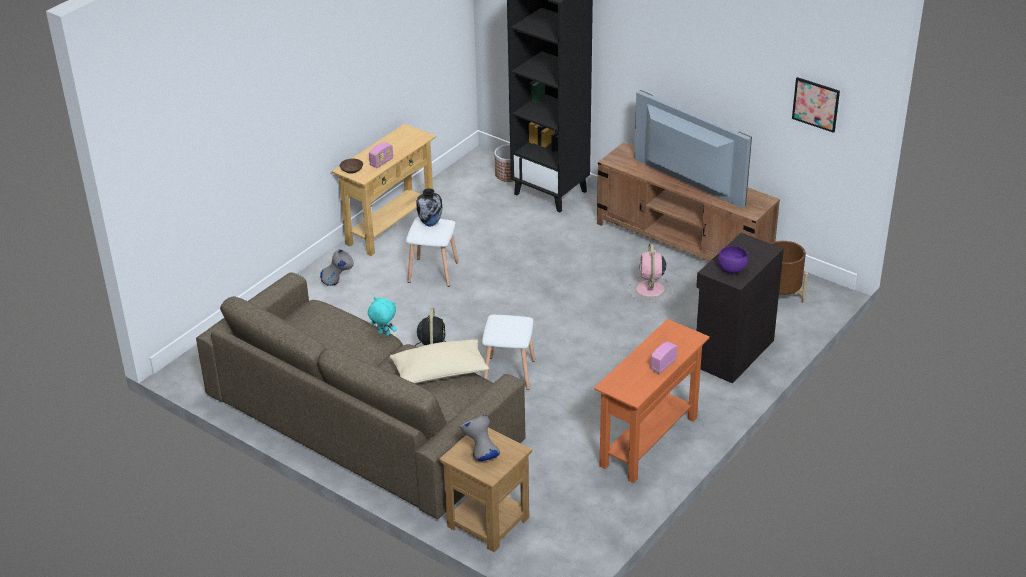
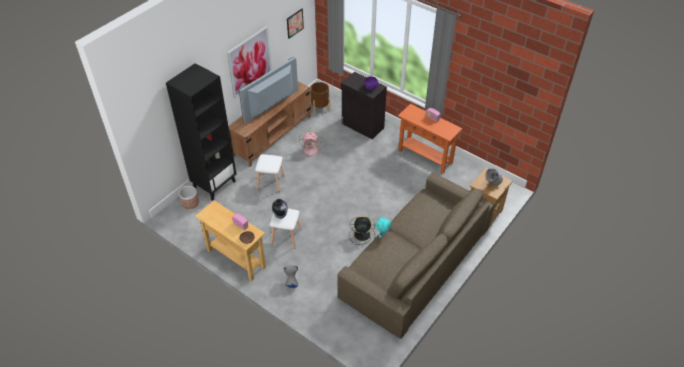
camera: 90 degrees left, 10 degrees up
beige pillow [390,340,489,384] -> none
white stool [482,315,535,390] -> white stool moved to [255,154,285,192]
none -> picture [227,26,272,98]

